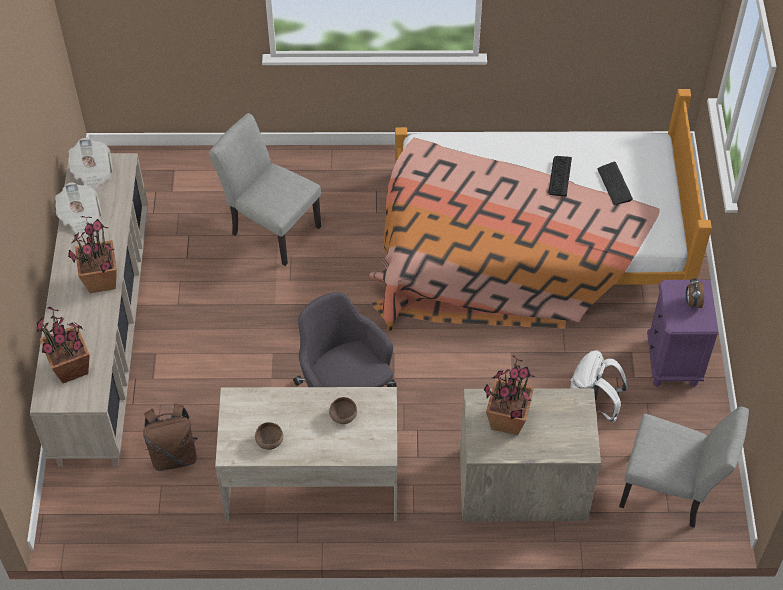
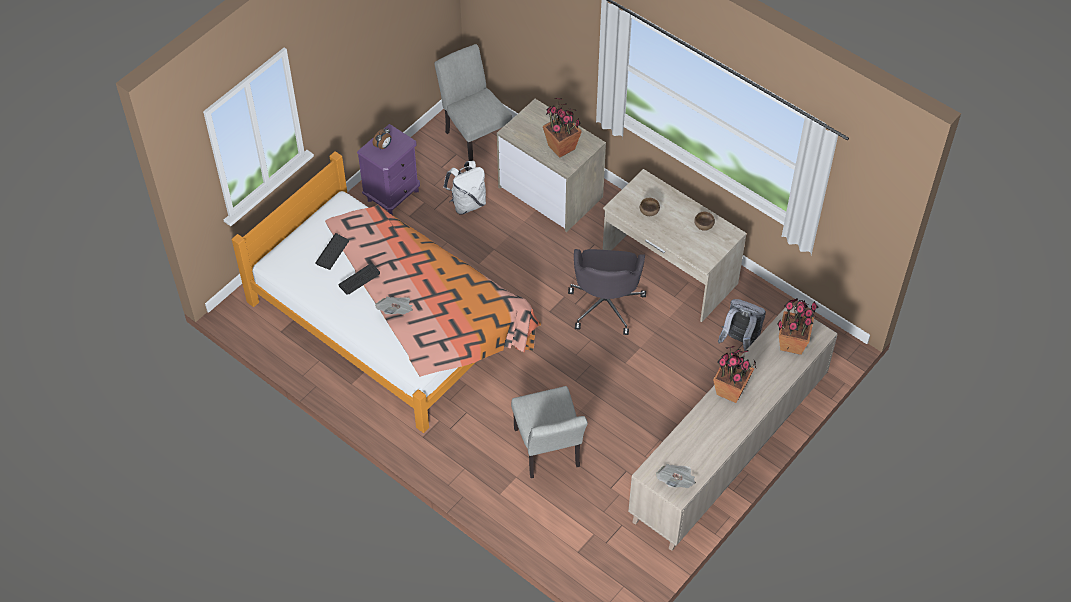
camera: 140 degrees left, 0 degrees up
newspaper [55,182,102,236] -> newspaper moved to [375,297,413,314]
brown backpack [143,403,198,471] -> grey backpack [718,299,766,351]

